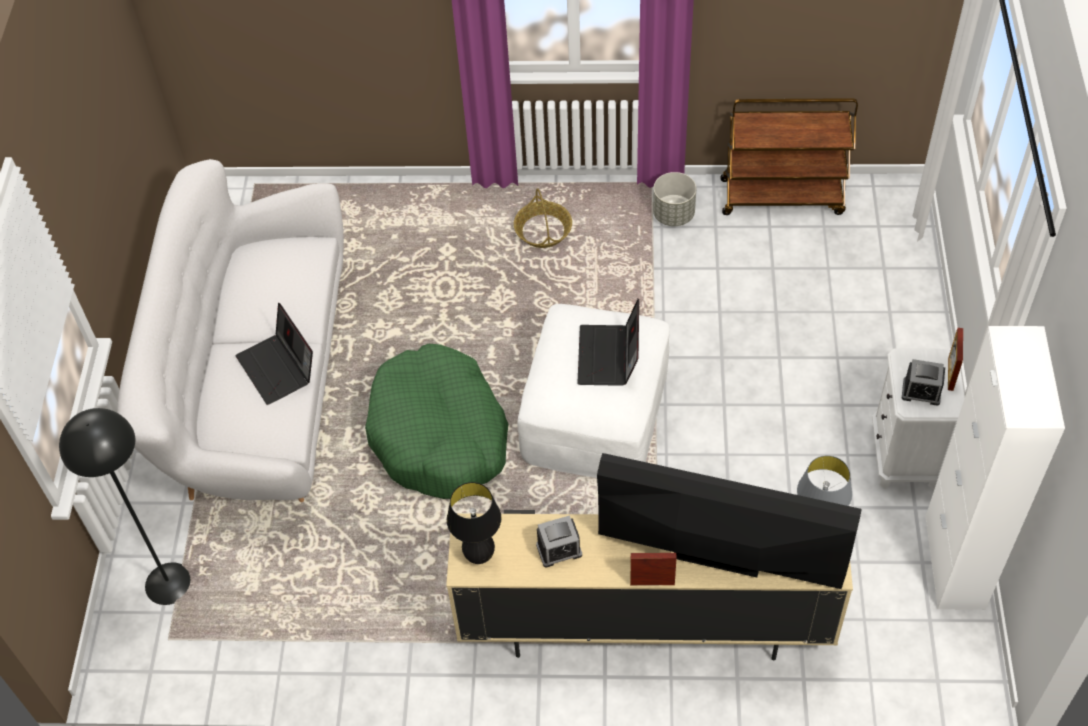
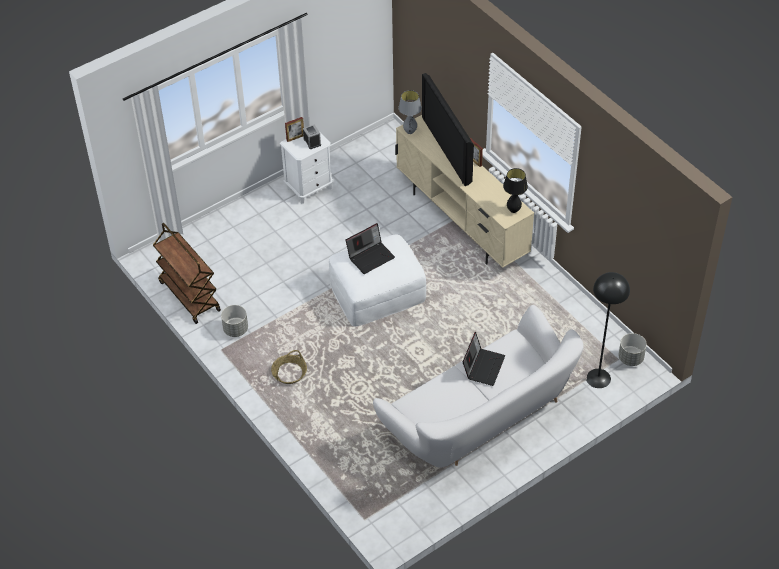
camera: 130 degrees left, 5 degrees down
green dog bed [365,344,508,499] -> none
alarm clock [536,515,582,568] -> none
white cabinet [925,326,1065,610] -> none
none -> grey planter [618,333,647,366]

